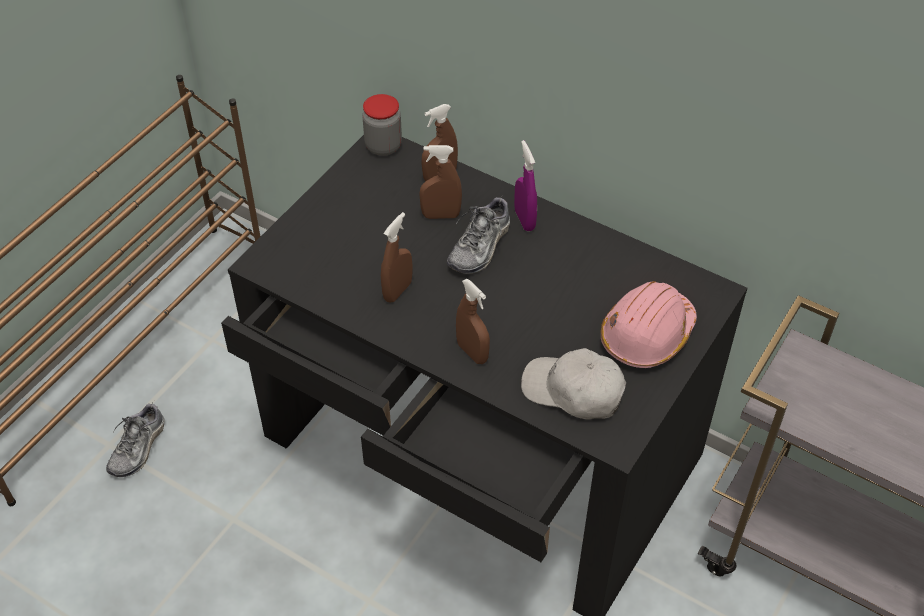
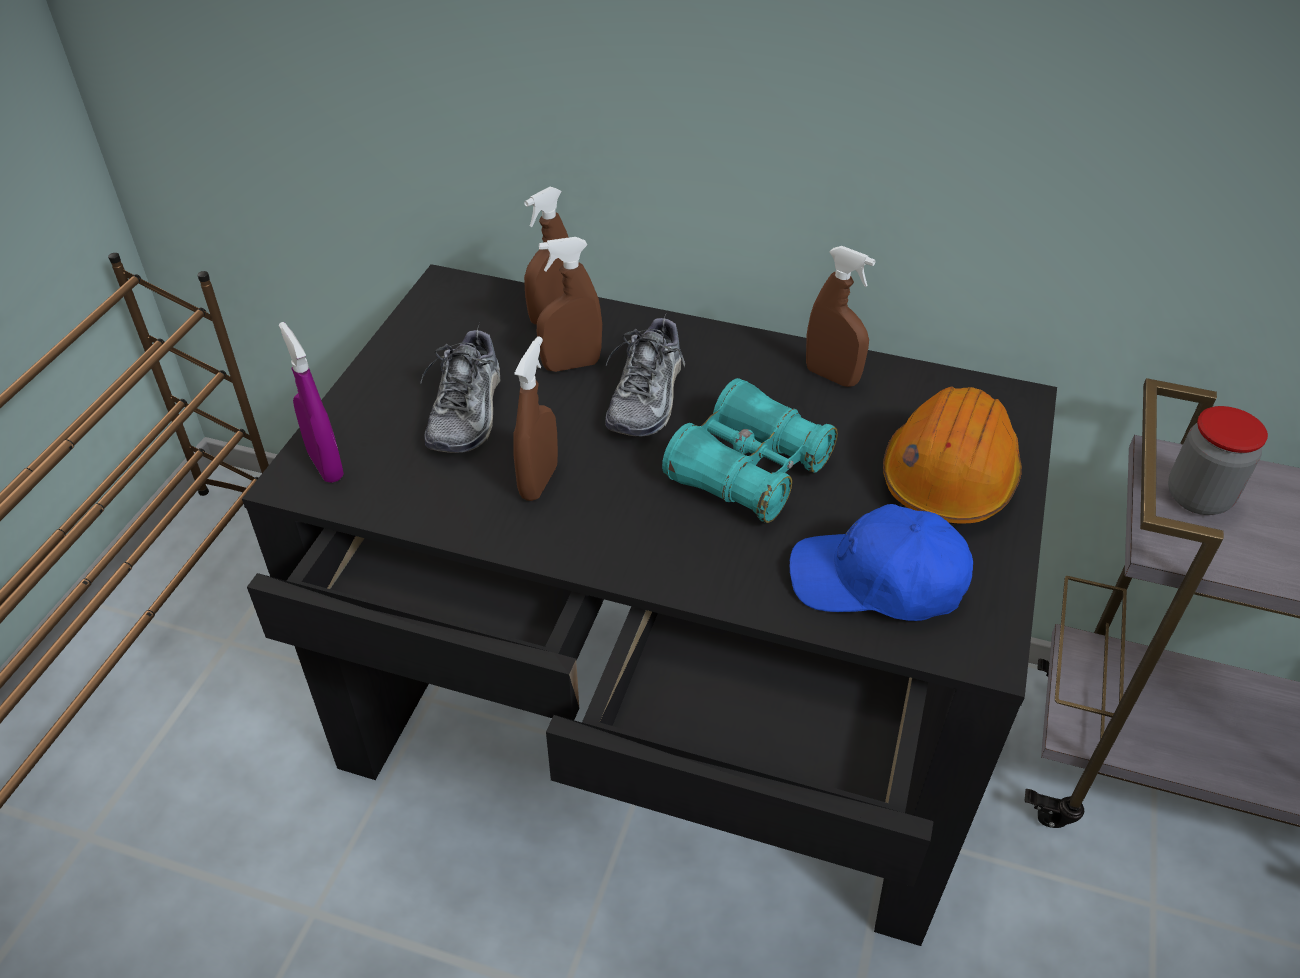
camera: 15 degrees left, 5 degrees down
shoe [106,404,165,477] -> shoe moved to [420,323,500,453]
jar [362,94,402,156] -> jar moved to [1168,406,1268,515]
brown spray bottle [456,279,490,364] -> brown spray bottle moved to [806,246,876,387]
purple spray bottle [514,140,537,231] -> purple spray bottle moved to [279,322,344,483]
white cap [521,348,626,419] -> blue cap [790,504,973,621]
pink hard hat [601,281,697,368] -> orange hard hat [883,386,1022,524]
none -> turquoise binoculars [662,378,838,523]

